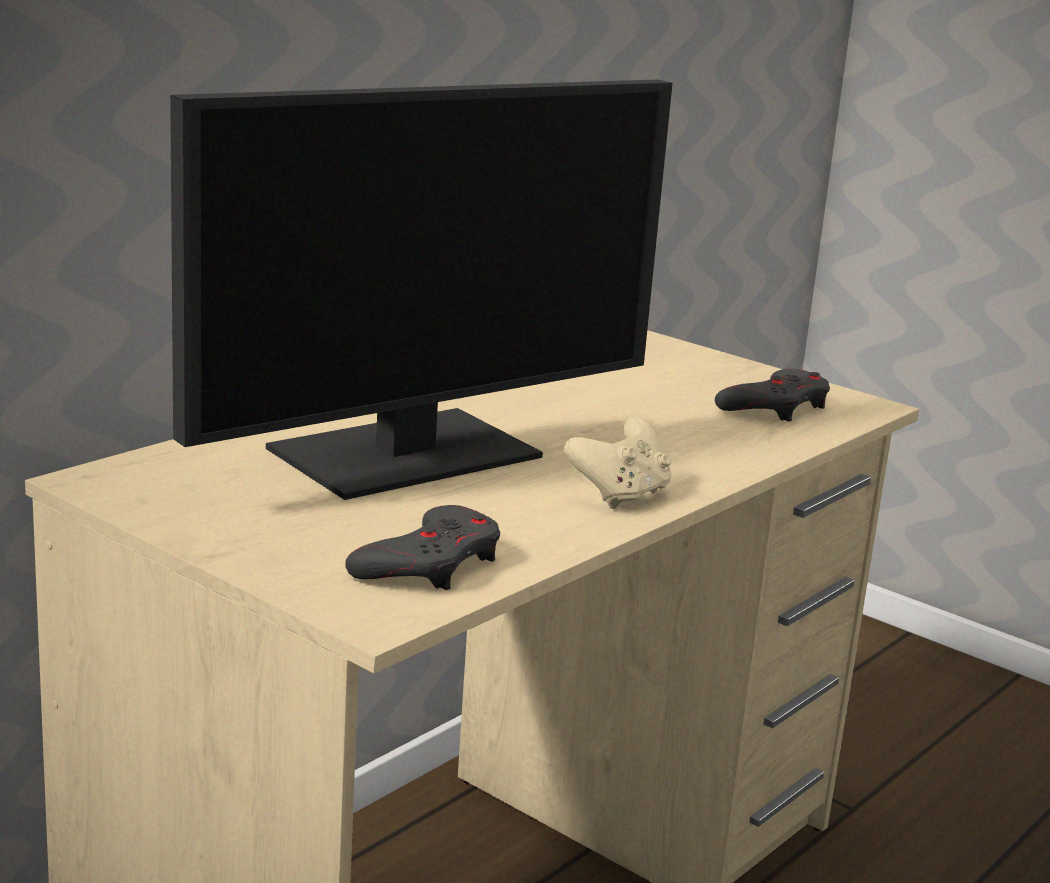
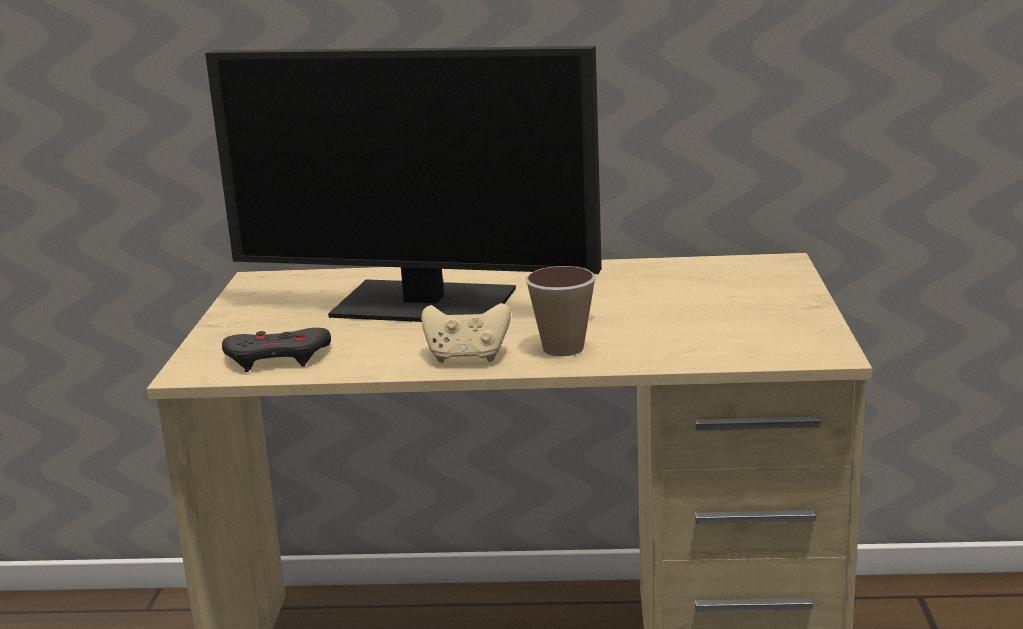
camera: 55 degrees right, 0 degrees up
grey game controller [715,369,830,422] -> none
none -> cup [525,266,596,356]

